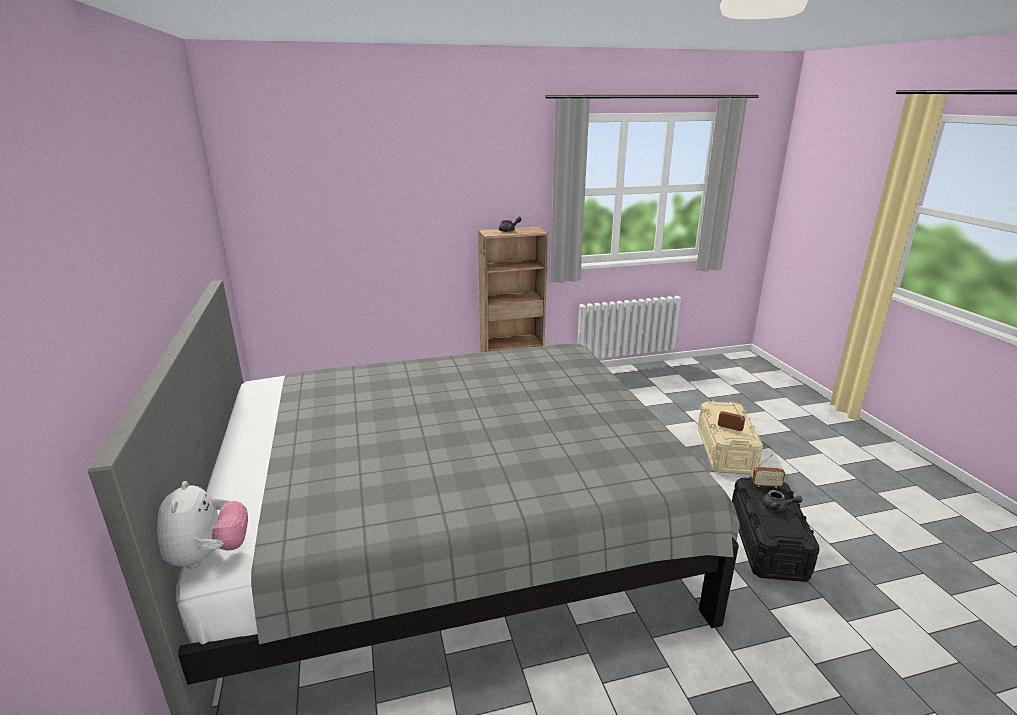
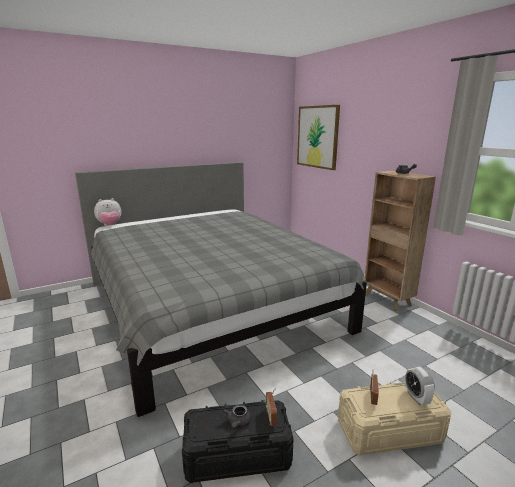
camera: 75 degrees right, 5 degrees down
none -> picture [297,105,340,170]
none -> alarm clock [405,367,435,405]

